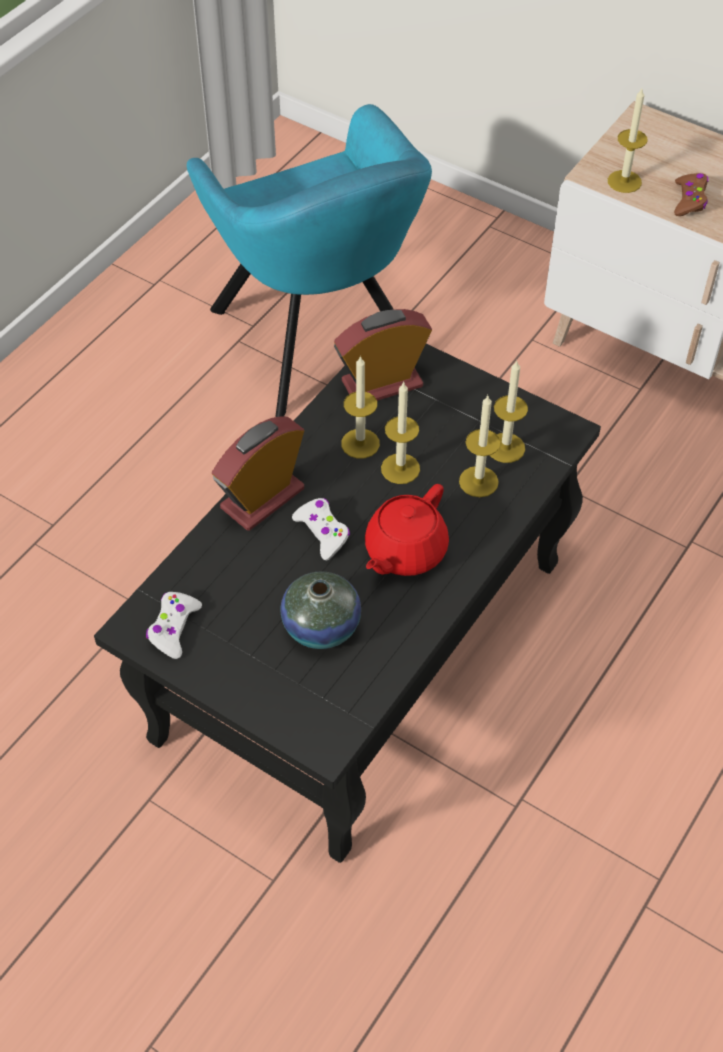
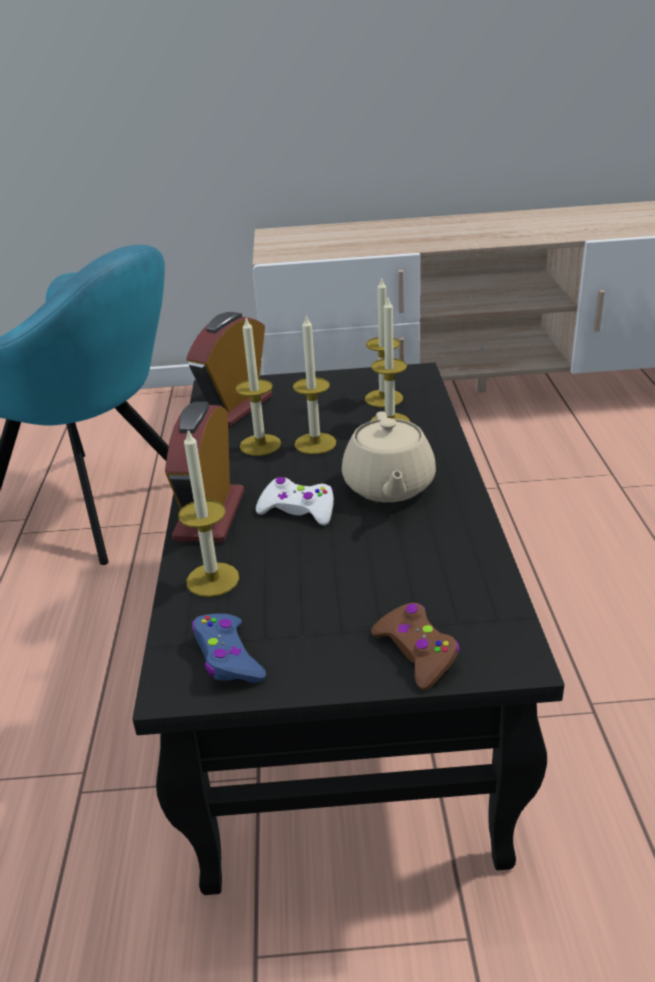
camera: 35 degrees left, 20 degrees down
white game controller [146,592,202,659] -> blue game controller [192,614,266,683]
vase [281,571,361,649] -> none
red teapot [365,484,449,576] -> beige teapot [342,411,436,502]
candle [608,89,648,193] -> candle moved to [178,429,239,597]
brown game controller [674,173,708,216] -> brown game controller moved to [371,603,460,690]

